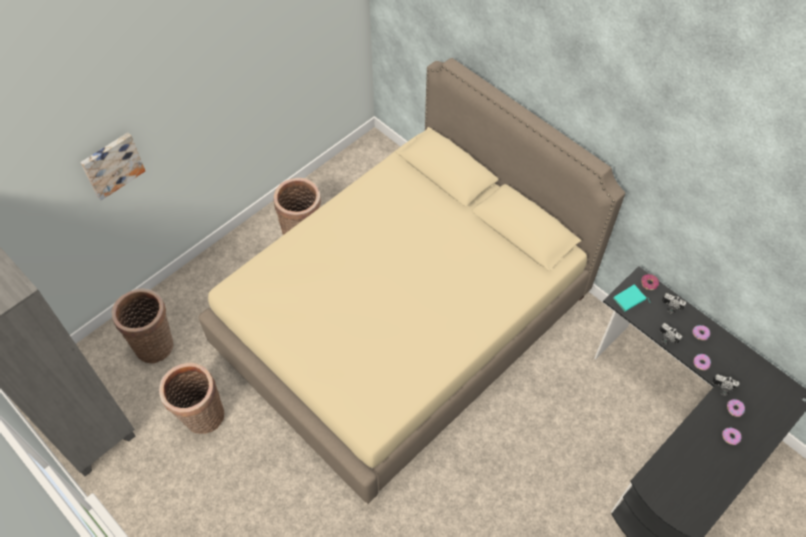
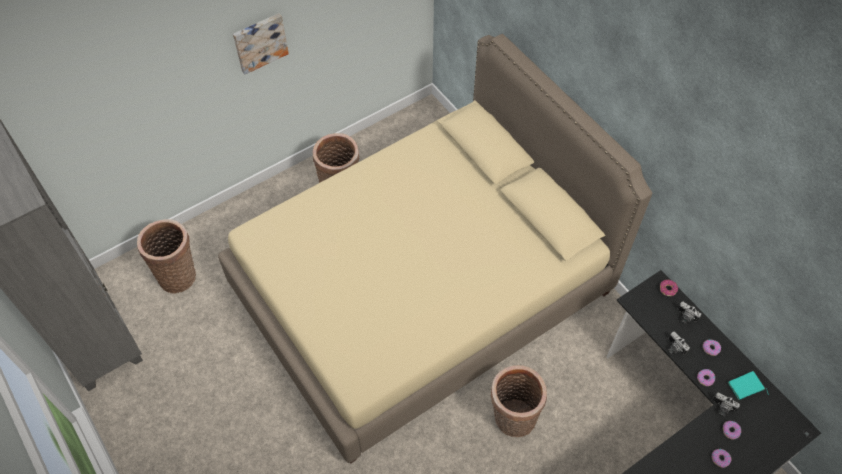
camera: 10 degrees right, 0 degrees up
picture [80,132,145,200] -> picture moved to [233,13,289,74]
basket [159,363,224,434] -> basket moved to [491,365,547,437]
turquoise book [614,285,650,311] -> turquoise book moved to [728,371,769,400]

